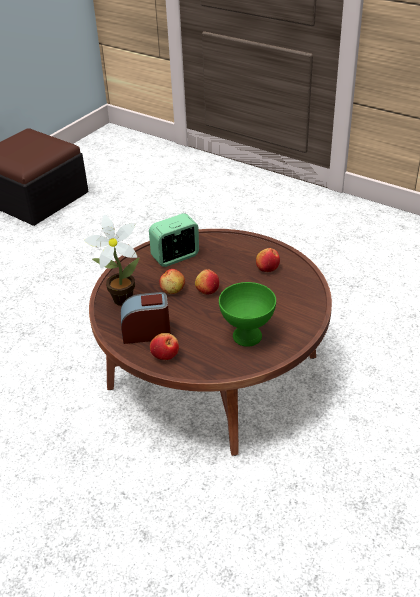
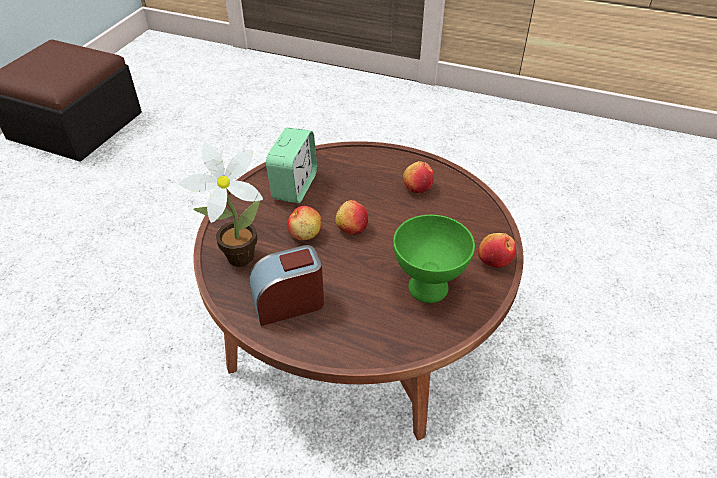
camera: 15 degrees left, 5 degrees up
alarm clock [149,213,199,267] -> alarm clock turned 150 degrees clockwise [266,128,317,203]
apple [150,333,179,360] -> apple moved to [478,233,516,268]

